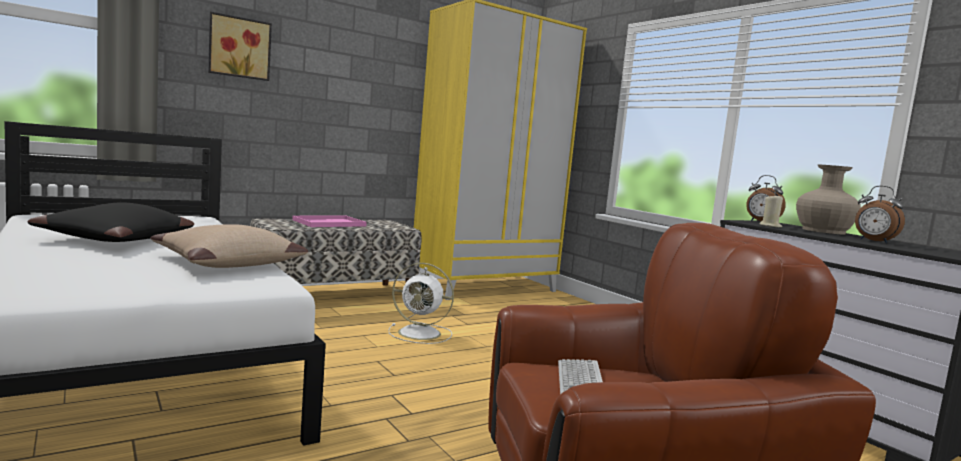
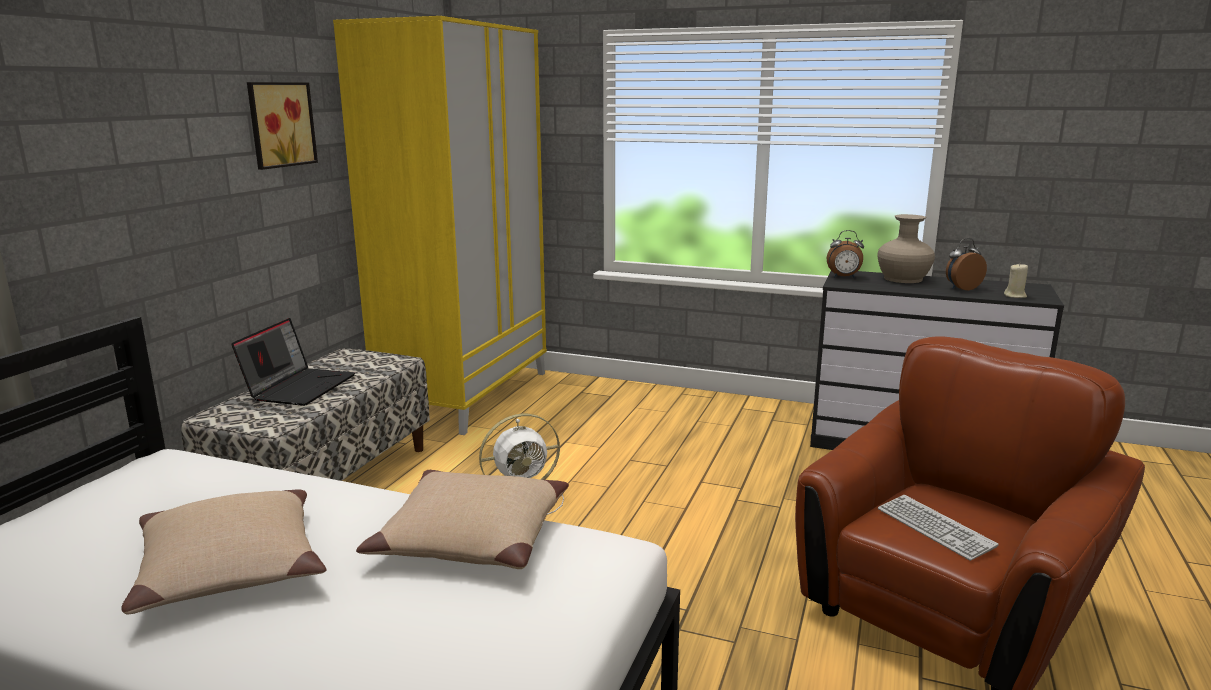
camera: 35 degrees left, 10 degrees up
black pillow [27,202,194,242] -> beige pillow [122,489,326,615]
picture [208,12,272,81] -> picture moved to [247,82,318,170]
pink tray [292,216,367,227] -> laptop [231,318,355,406]
beige candle [759,194,783,228] -> beige candle moved to [1004,263,1028,298]
alarm clock [855,186,905,243] -> alarm clock turned 150 degrees clockwise [946,238,987,290]

